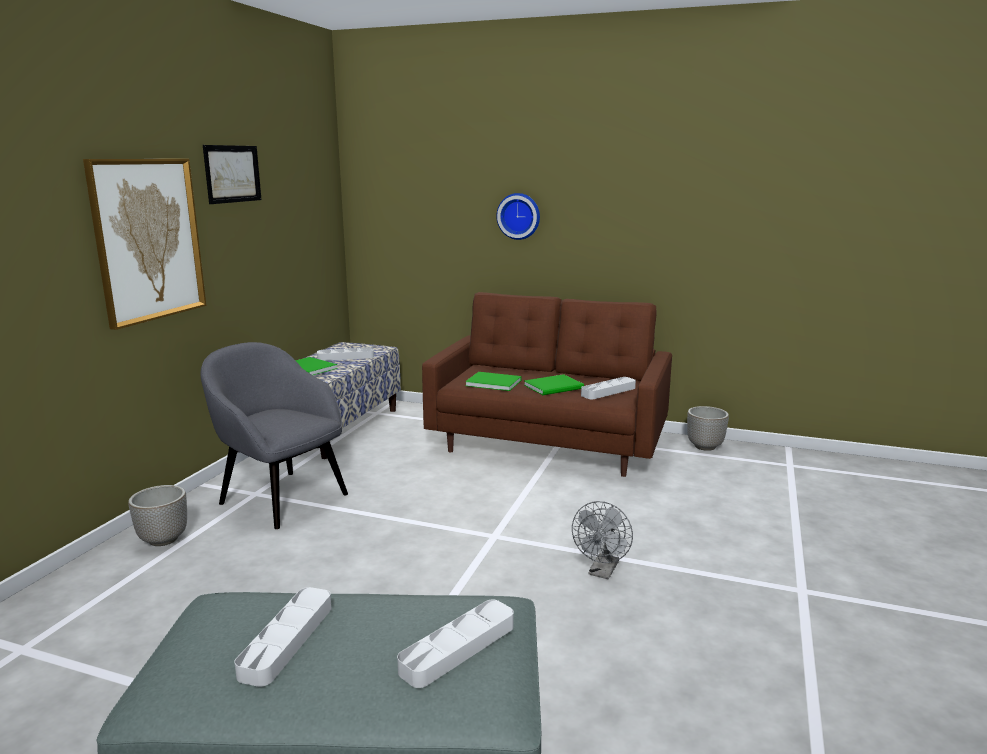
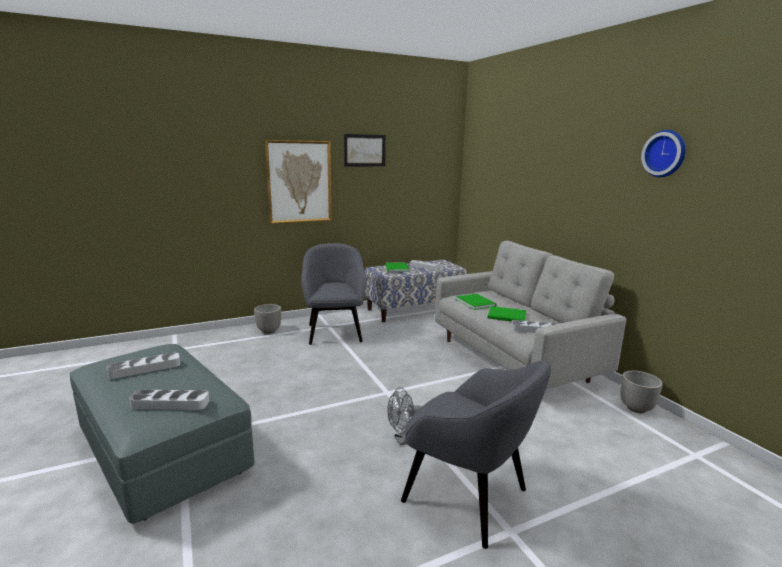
camera: 45 degrees right, 0 degrees up
brown sofa [422,292,672,477] -> grey sofa [435,241,627,389]
wall clock [496,193,540,240] -> wall clock moved to [641,130,686,177]
none -> grey armchair [401,361,551,549]

